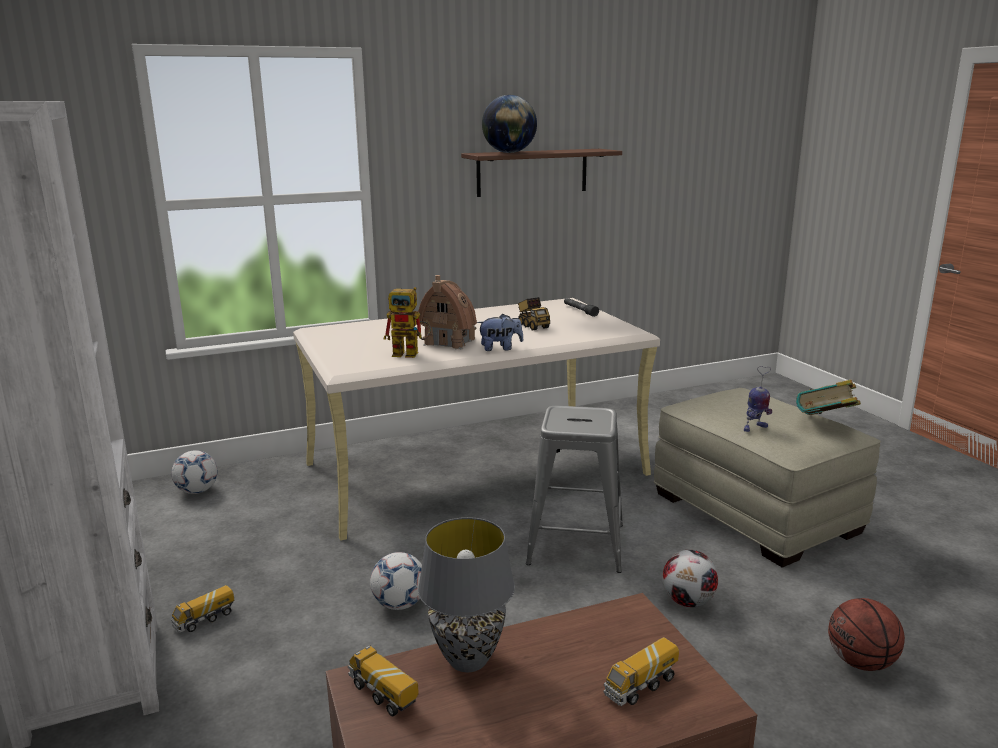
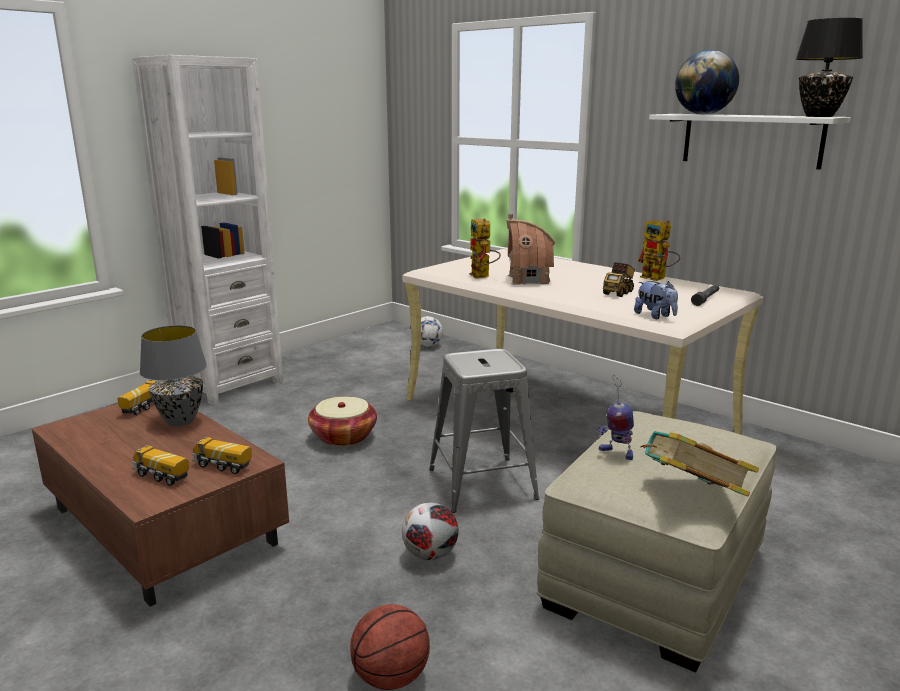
camera: 65 degrees right, 0 degrees up
toy truck [171,585,234,633] -> toy truck moved to [192,437,252,474]
football [370,552,422,610] -> basket [308,397,377,446]
brown shelf [461,149,622,197] -> white shelf [649,114,851,170]
plush toy [477,314,523,351] -> plush toy moved to [634,281,678,319]
none -> toy robot [637,220,681,281]
none -> black table lamp [796,18,863,117]

